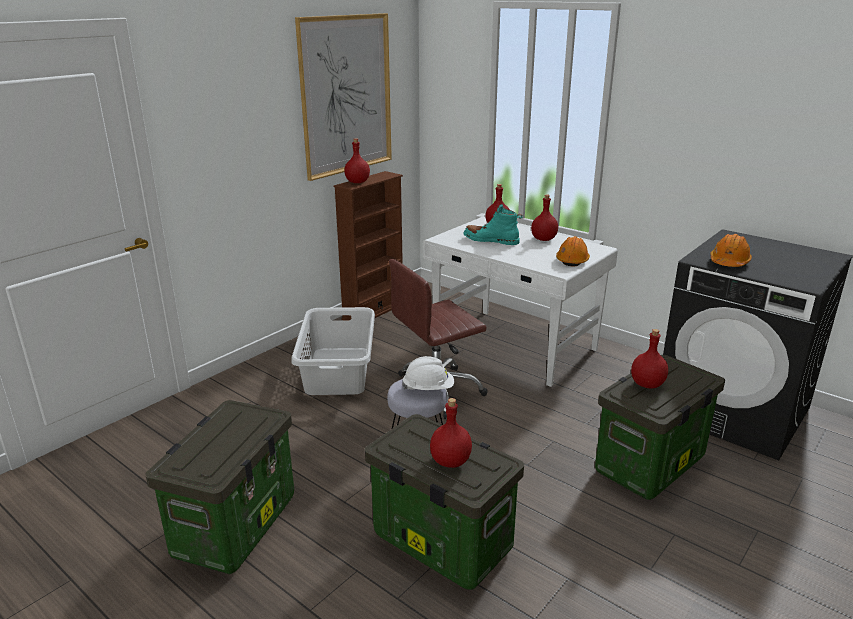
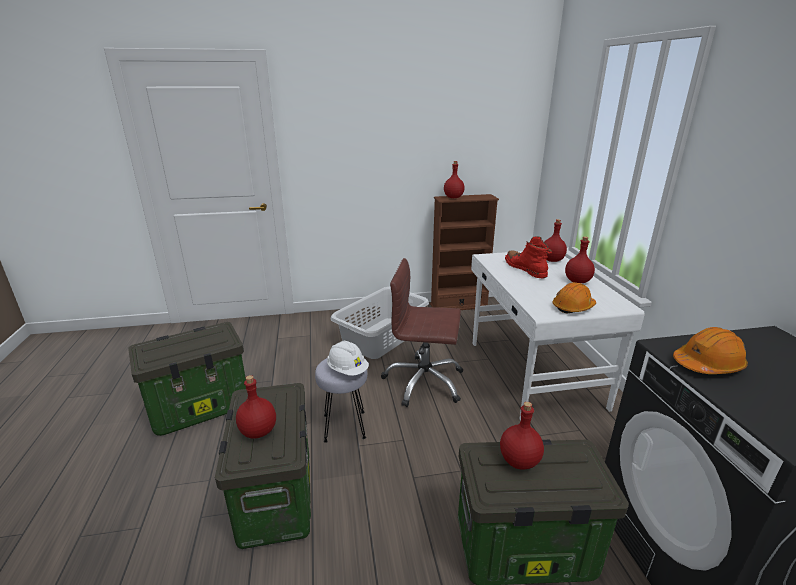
camera: 40 degrees right, 0 degrees up
picture [295,13,392,181] -> none
turquoise boot [463,204,523,245] -> red boot [505,236,552,278]

